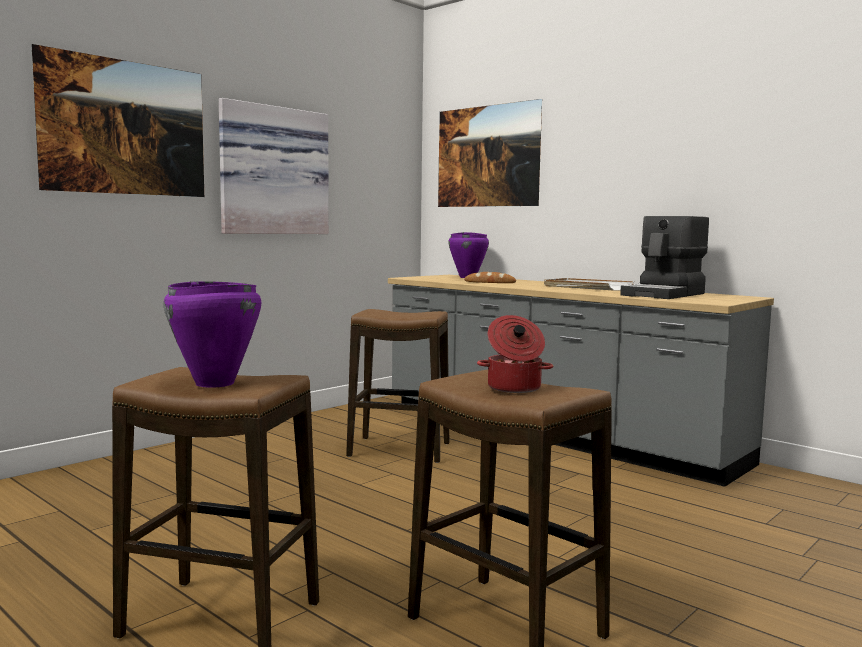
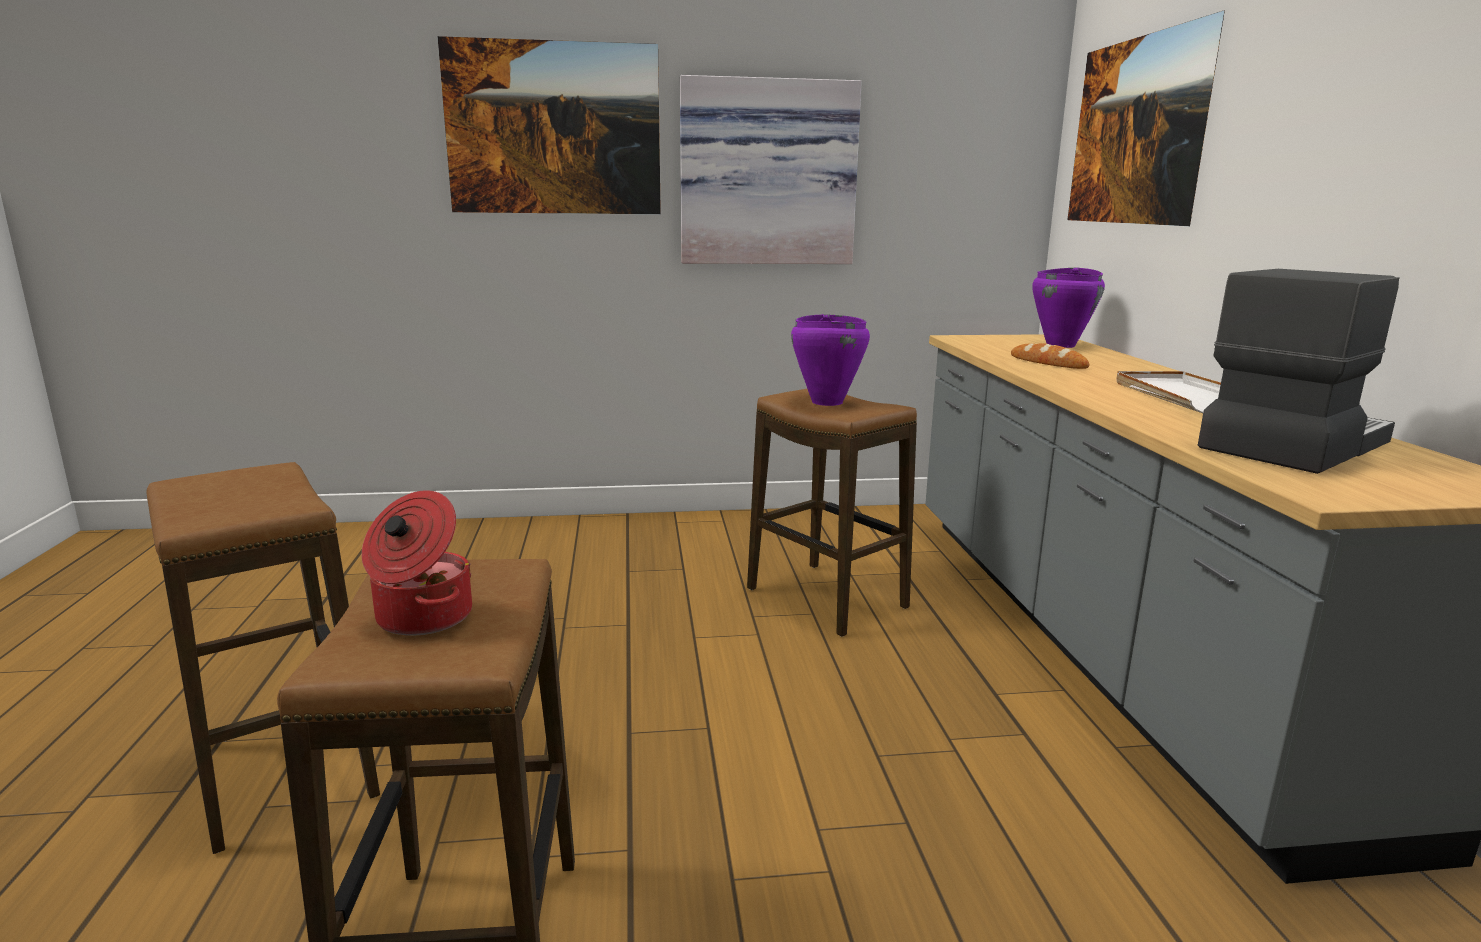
camera: 40 degrees right, 10 degrees up
purple cooking pot [163,281,261,388] -> purple cooking pot moved to [791,314,870,406]
coffee machine [620,216,709,299] -> coffee machine turned 150 degrees clockwise [1198,269,1399,474]

